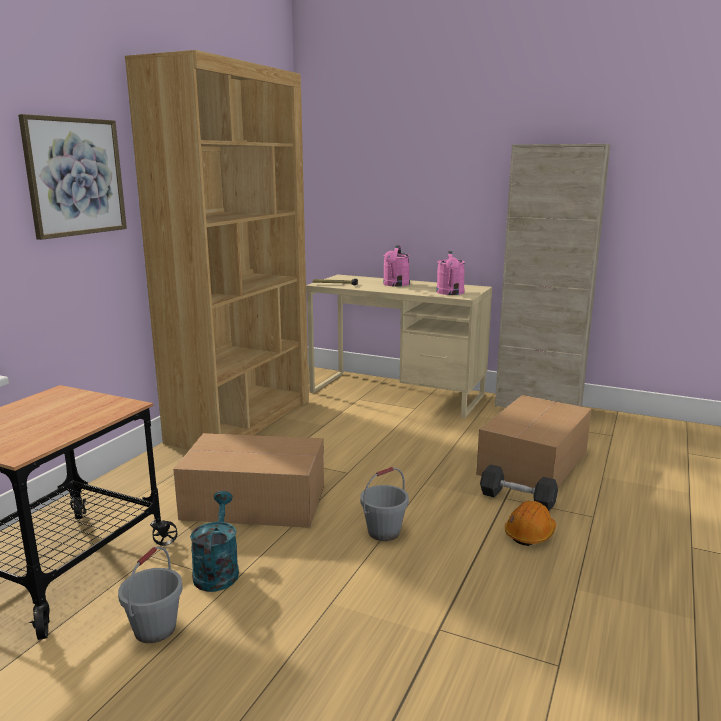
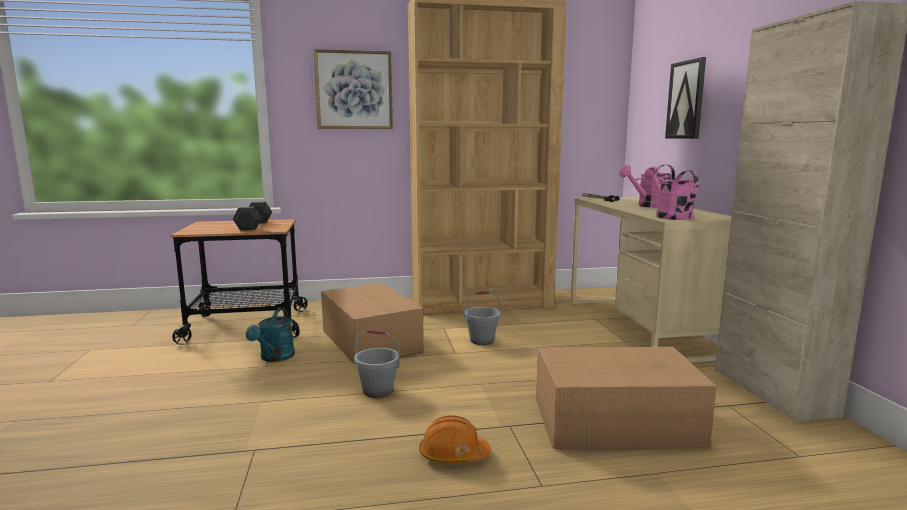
camera: 55 degrees right, 5 degrees down
grey bucket [118,546,183,643] -> grey bucket moved to [464,291,501,345]
turquoise watering can [190,491,239,592] -> turquoise watering can turned 135 degrees clockwise [246,307,295,362]
pink watering can [436,251,465,295] -> pink watering can turned 105 degrees clockwise [644,166,699,220]
grey dumbbell [480,464,558,511] -> grey dumbbell moved to [233,202,272,230]
none -> picture [665,57,706,139]

